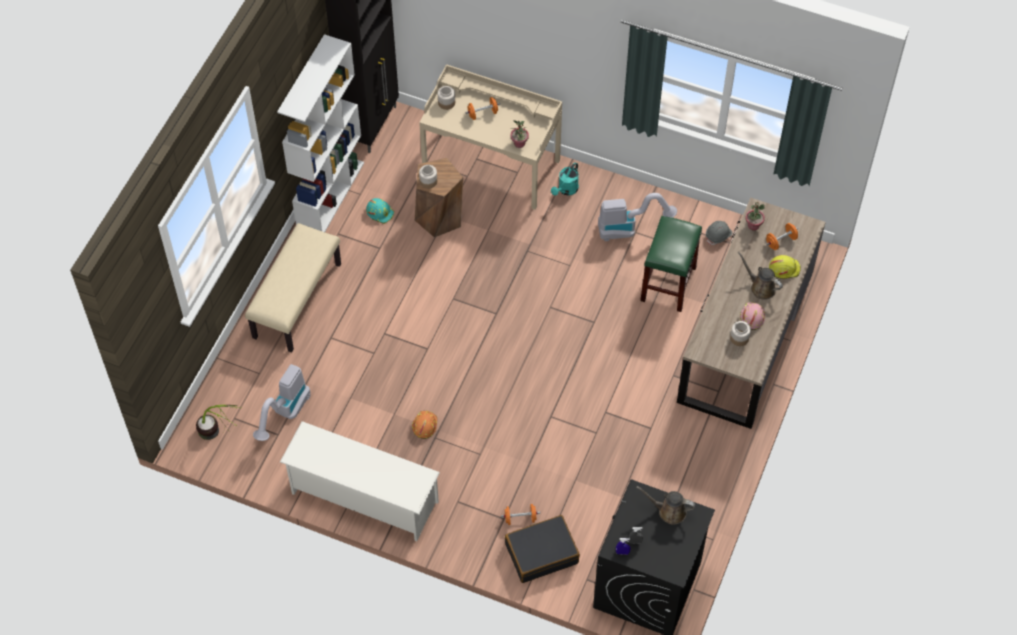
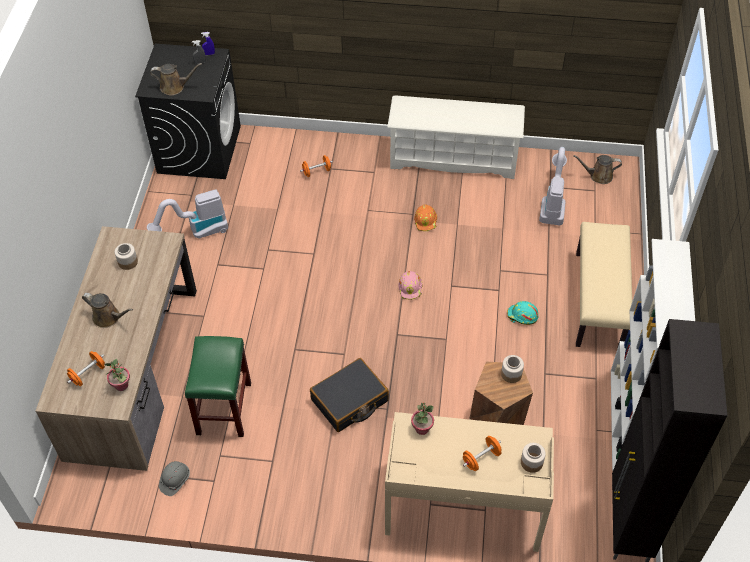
camera: 165 degrees right, 5 degrees down
potted plant [196,405,241,440] -> brown watering can [573,155,622,184]
turquoise hard hat [366,198,394,224] -> turquoise hard hat moved to [507,301,539,325]
black suitcase [505,515,580,583] -> black suitcase moved to [310,358,389,432]
turquoise watering can [551,163,579,196] -> none
vacuum cleaner [598,193,677,241] -> vacuum cleaner moved to [147,189,228,239]
pink hard hat [740,302,765,330] -> pink hard hat moved to [398,271,423,300]
yellow hard hat [769,255,801,279] -> none

